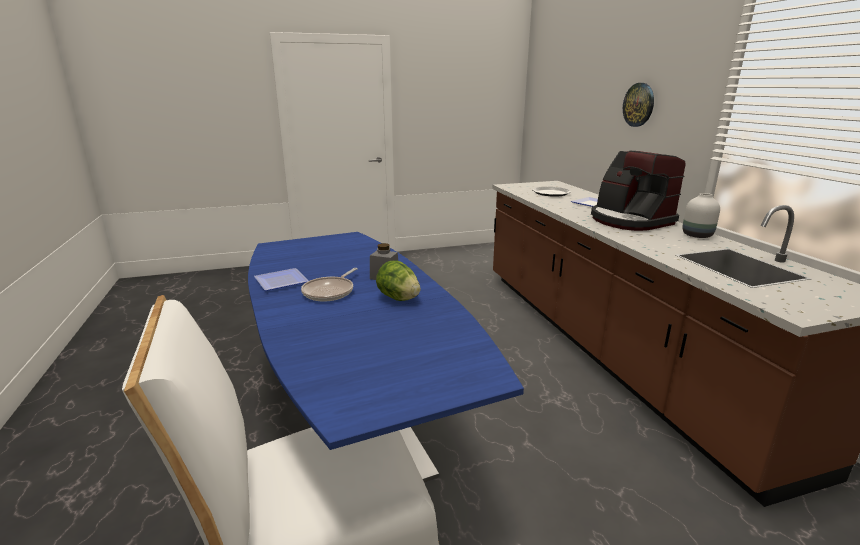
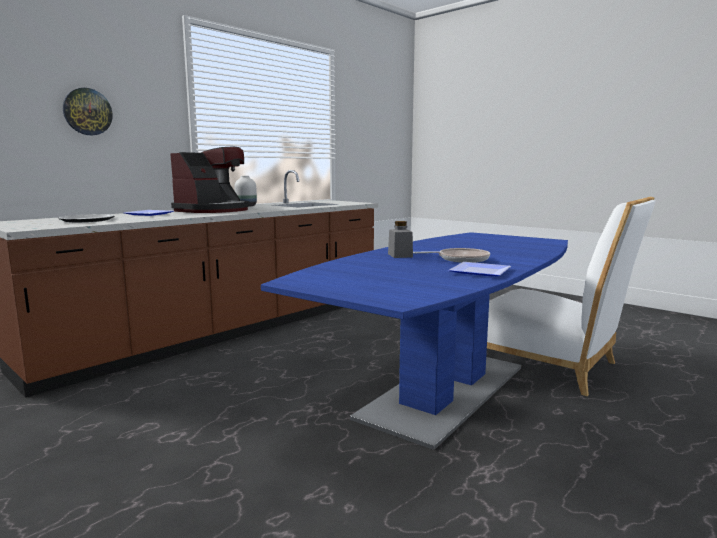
camera: 120 degrees left, 10 degrees down
lettuce [376,261,421,301] -> none

